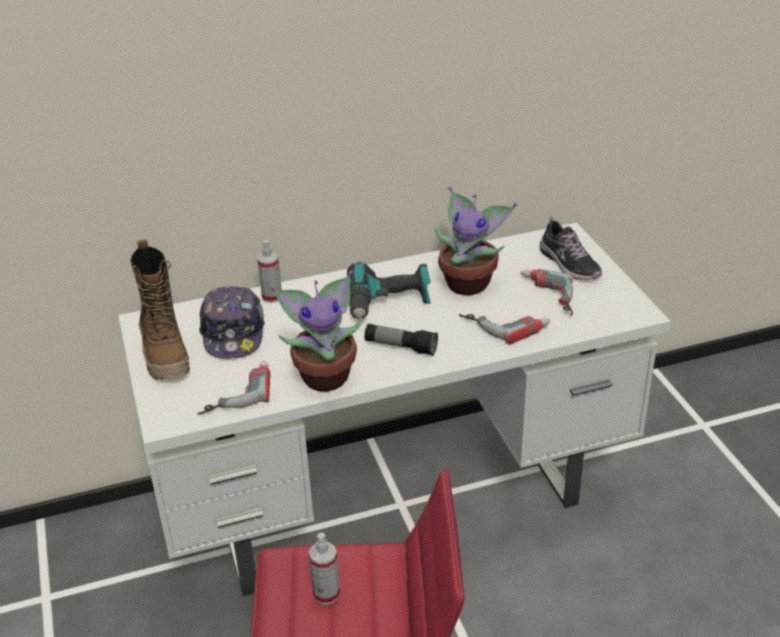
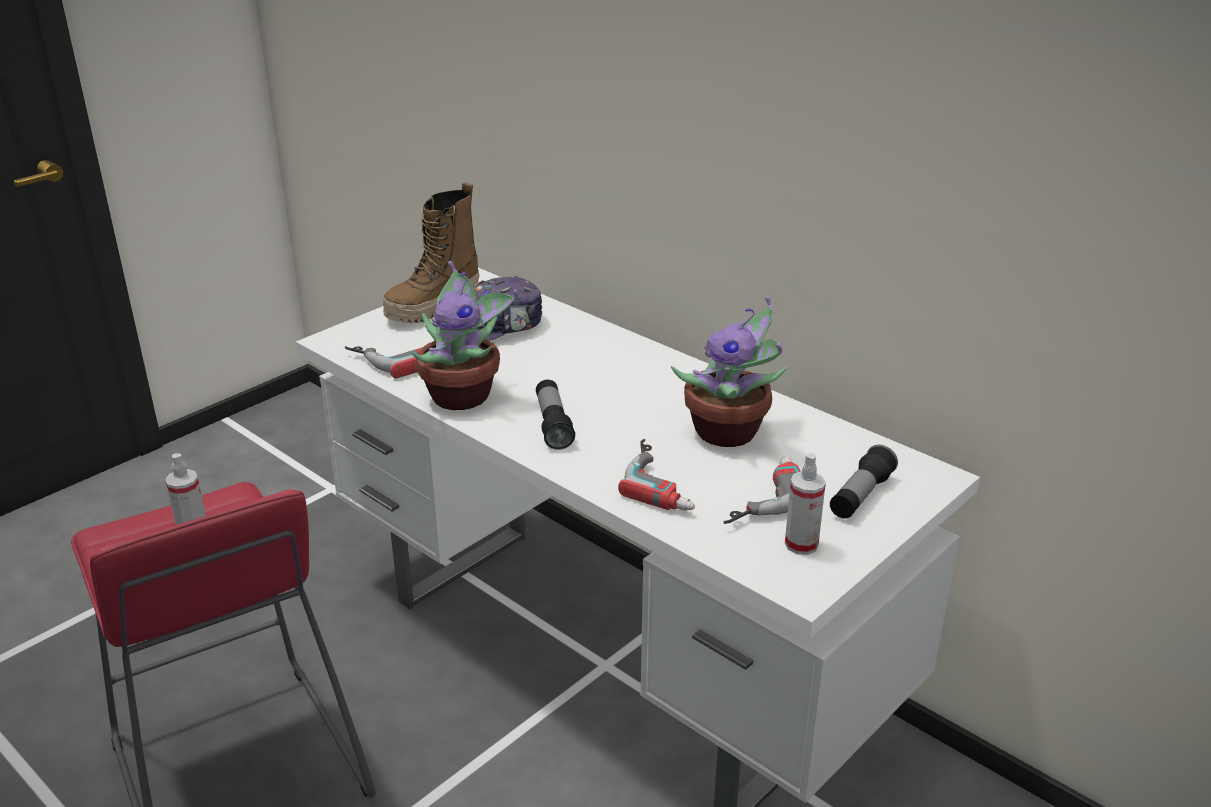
camera: 60 degrees right, 5 degrees down
spray bottle [257,240,282,303] -> spray bottle moved to [785,453,826,555]
power drill [347,262,431,320] -> none
shoe [540,216,602,280] -> flashlight [830,445,898,518]

